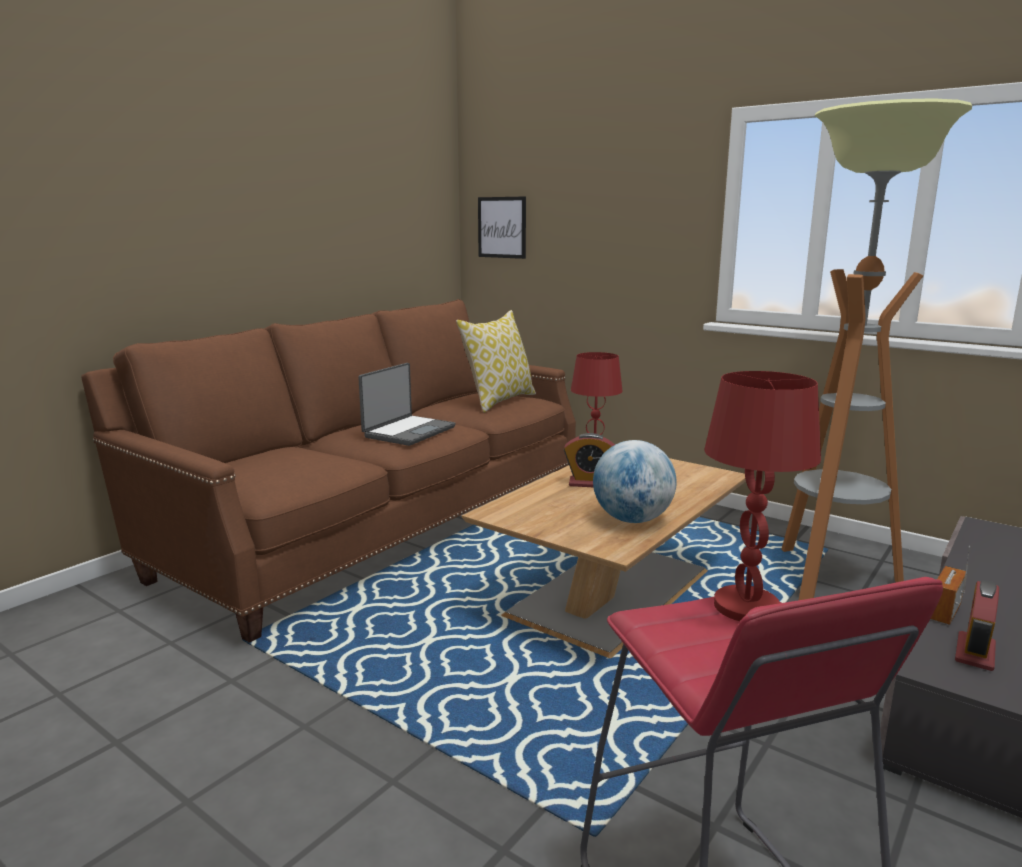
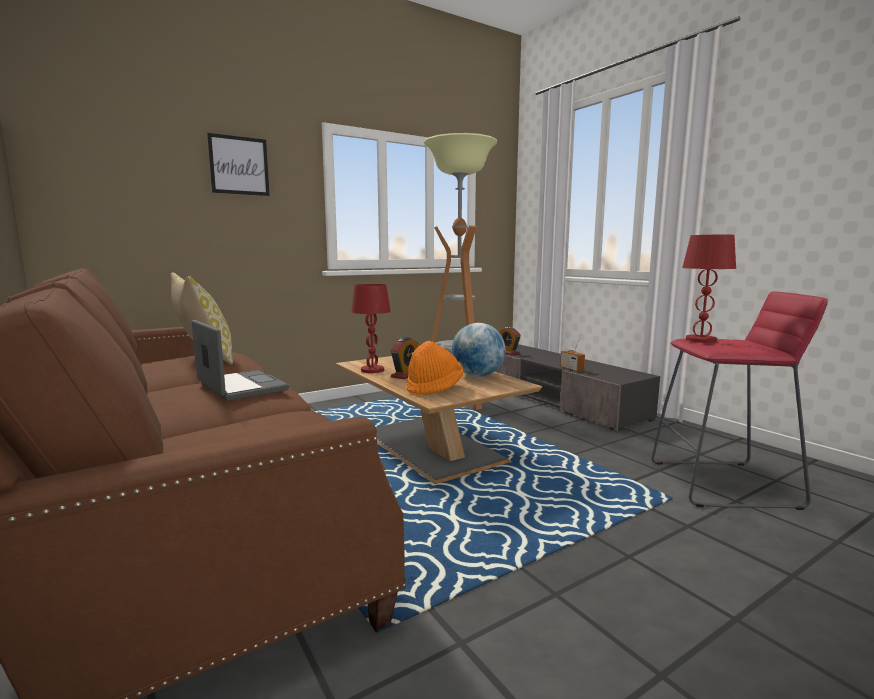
camera: 70 degrees left, 5 degrees down
picture [478,196,526,259] -> picture moved to [207,133,269,196]
alarm clock [955,580,999,671] -> alarm clock moved to [499,327,521,355]
none -> orange hat [406,341,463,395]

